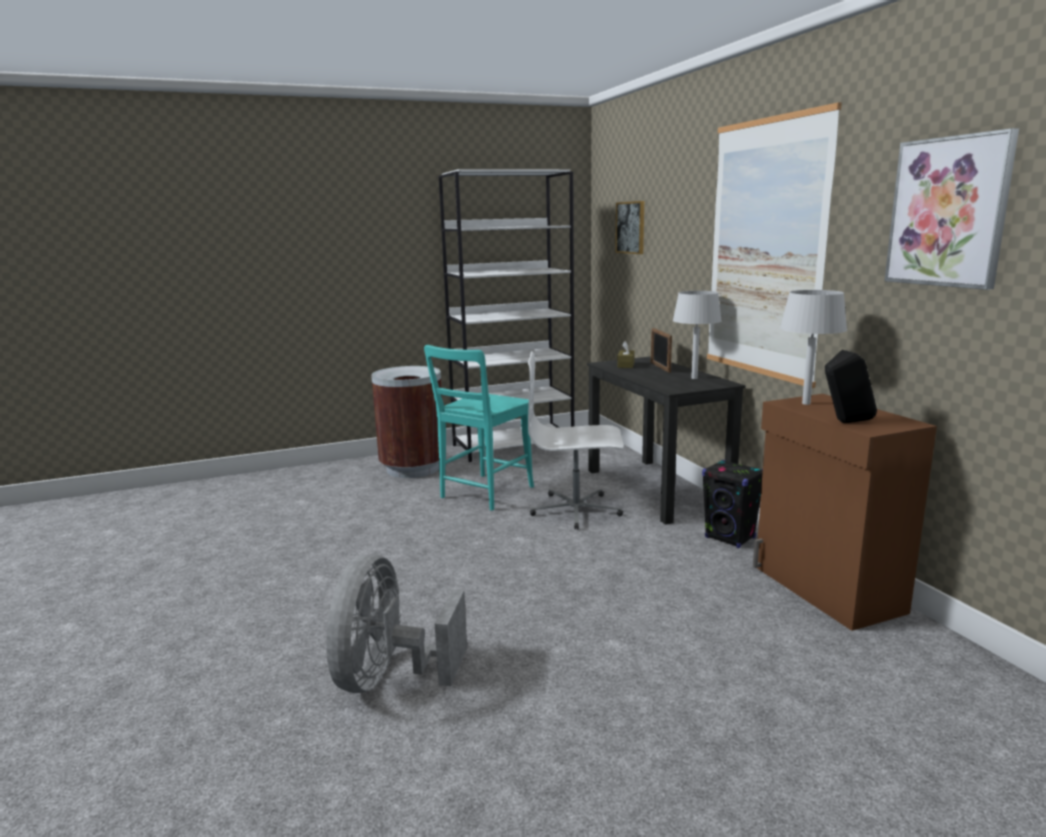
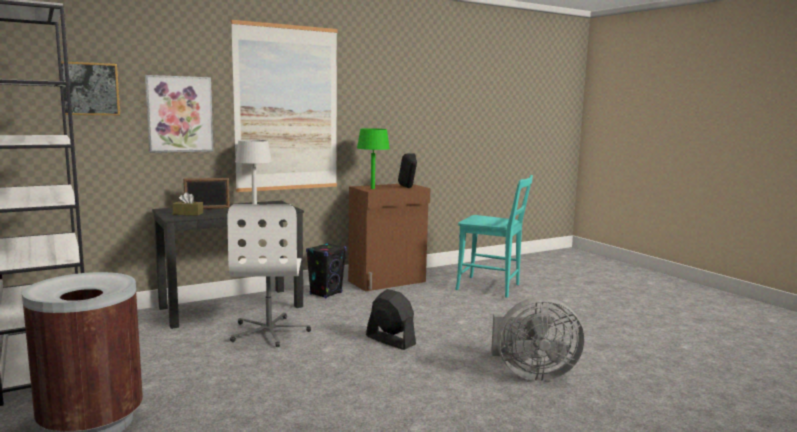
camera: 100 degrees left, 5 degrees down
turquoise chair [424,345,534,510] -> turquoise chair moved to [455,175,533,298]
grey table lamp [780,290,847,405] -> green table lamp [357,128,390,189]
picture [884,128,1019,290] -> picture moved to [145,75,214,153]
none -> black fan [366,289,416,350]

